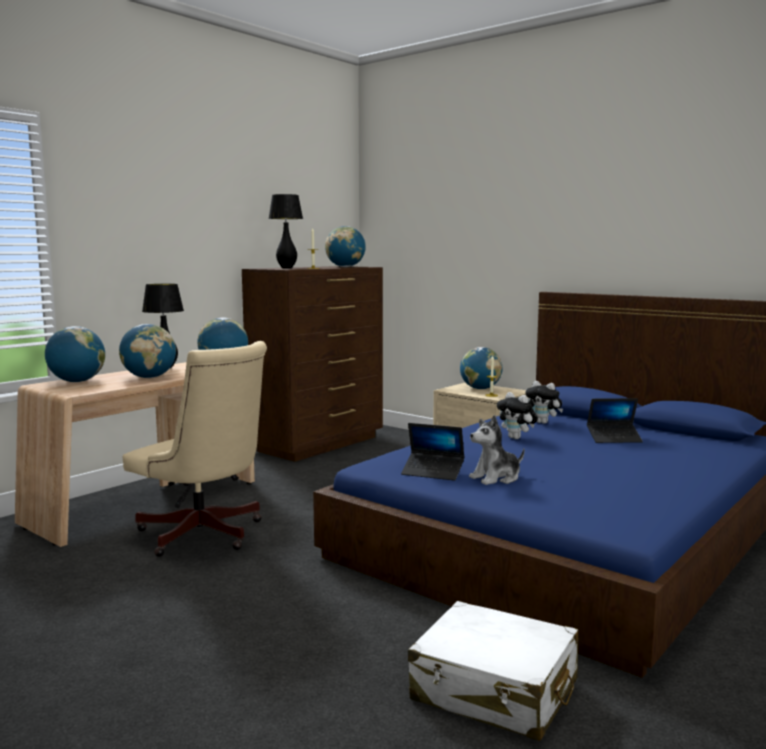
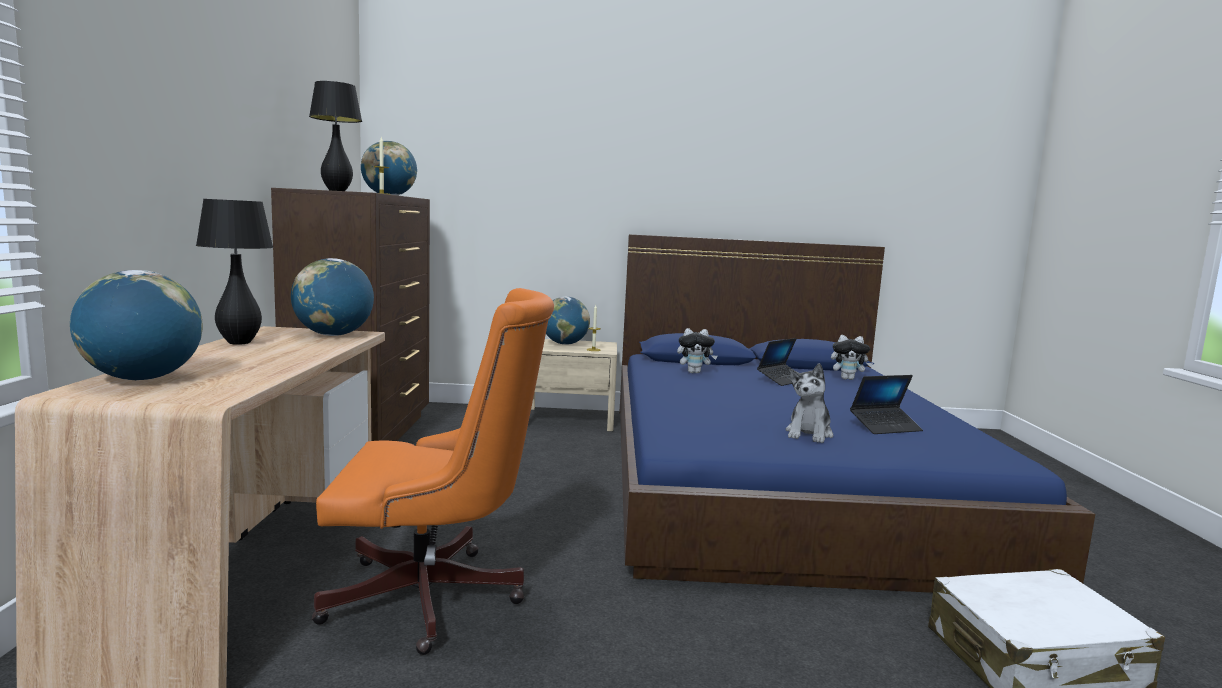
camera: 40 degrees left, 0 degrees up
globe [119,324,176,378] -> none
beige office chair [123,341,267,557] -> orange office chair [311,288,554,655]
laptop [401,423,464,481] -> laptop moved to [850,375,923,434]
plush toy [497,392,538,439] -> plush toy moved to [831,335,873,380]

